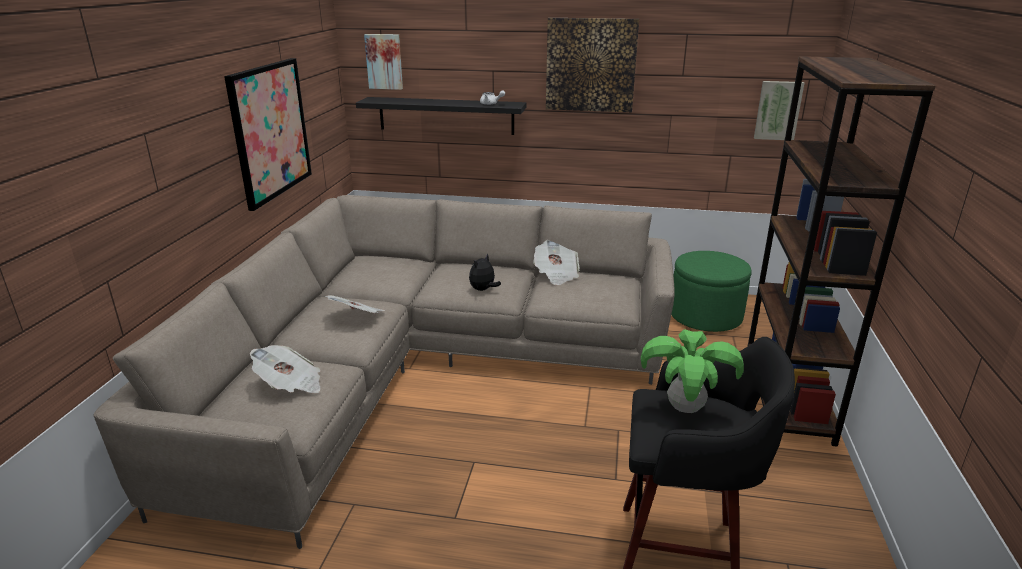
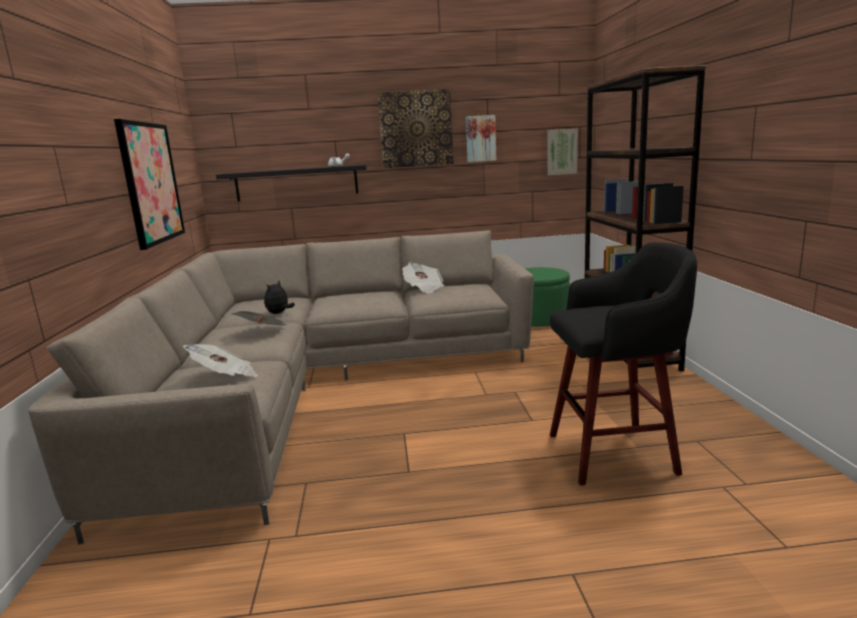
camera: 15 degrees left, 10 degrees down
picture [364,34,403,90] -> picture moved to [466,115,496,162]
plush toy [469,254,501,291] -> plush toy moved to [264,281,295,314]
potted plant [641,329,744,413] -> none

